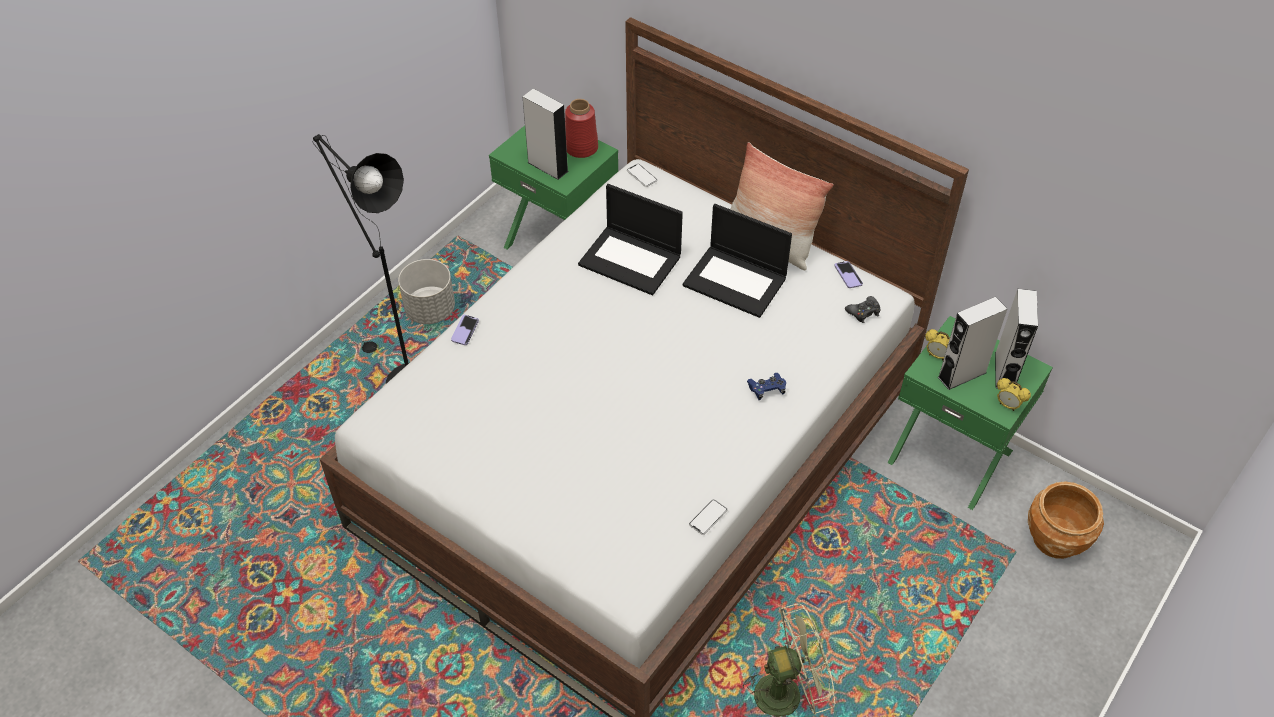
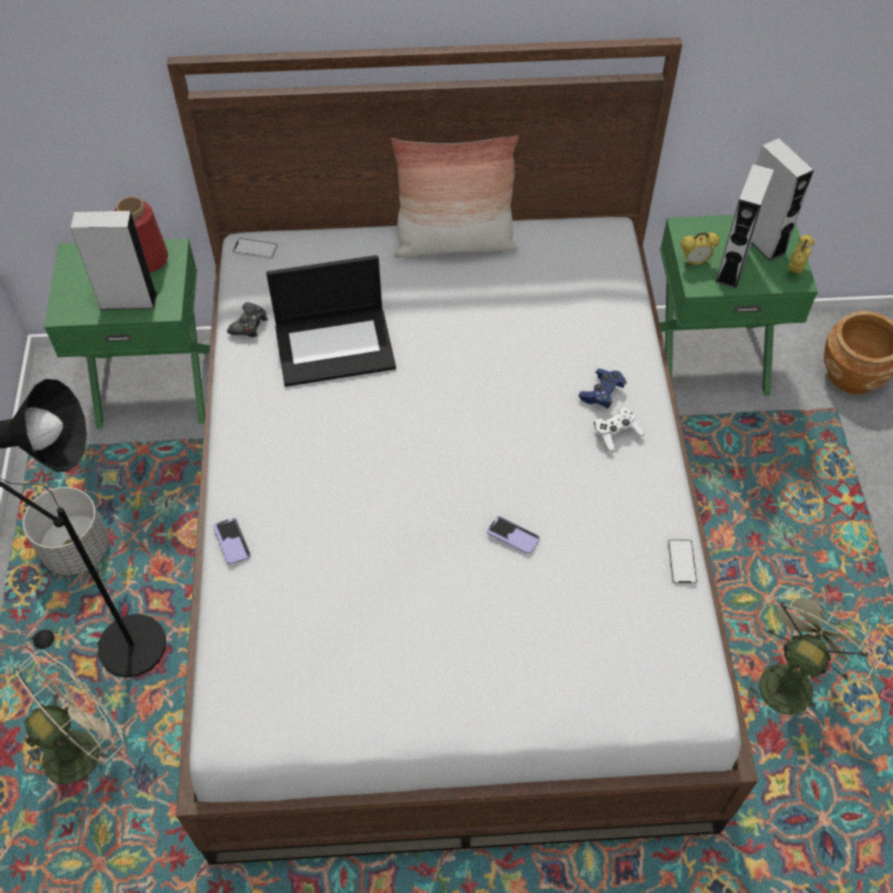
camera: 40 degrees left, 5 degrees up
laptop [683,204,792,318] -> none
phone [834,261,863,288] -> phone moved to [487,516,540,554]
black game controller [845,296,881,323] -> black game controller moved to [227,302,268,337]
alarm clock [997,378,1031,411] -> alarm clock turned 120 degrees clockwise [788,234,814,275]
none -> beige fan [14,650,124,785]
none -> white game controller [594,407,644,452]

